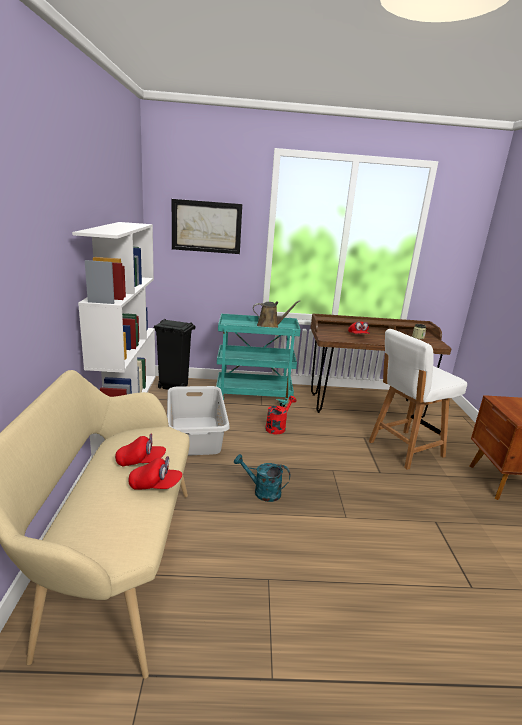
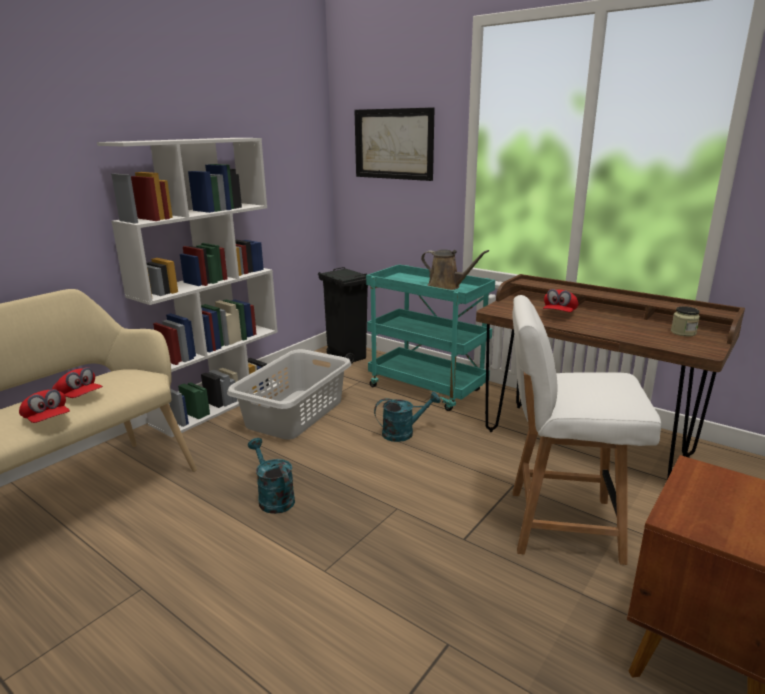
camera: 40 degrees right, 0 degrees up
red watering can [265,396,296,434] -> turquoise watering can [374,391,441,442]

